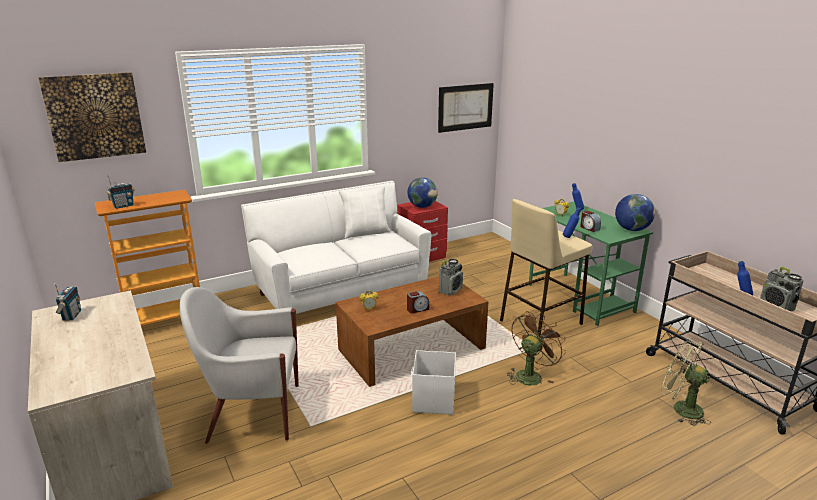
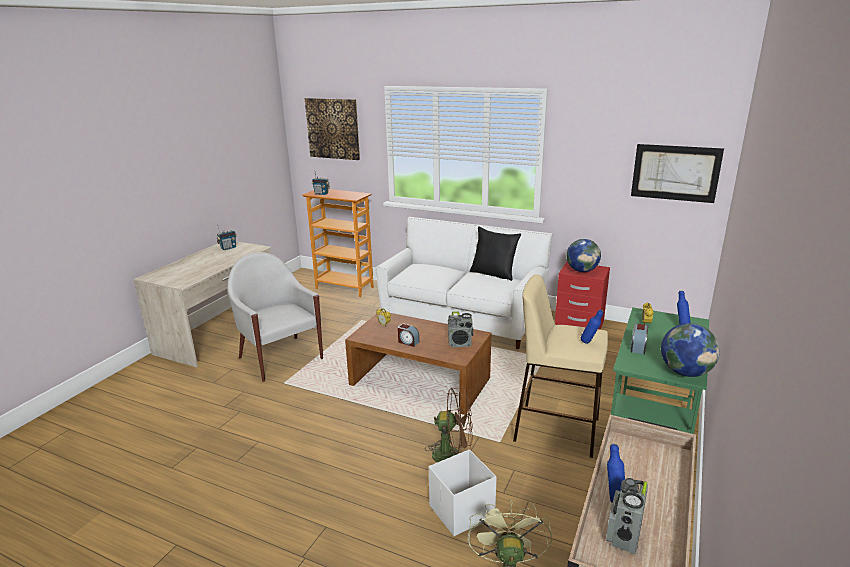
camera: 55 degrees right, 0 degrees up
white pillow [339,186,391,239] -> black pillow [470,226,521,281]
white storage box [411,350,456,415] -> white storage box moved to [429,449,497,536]

